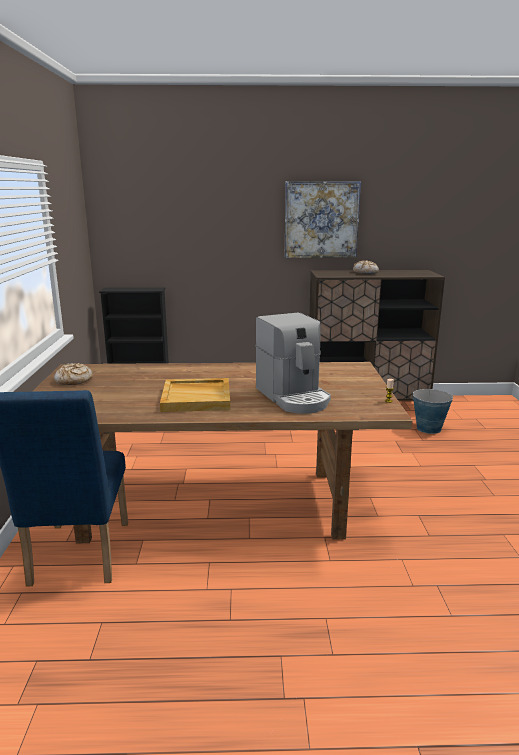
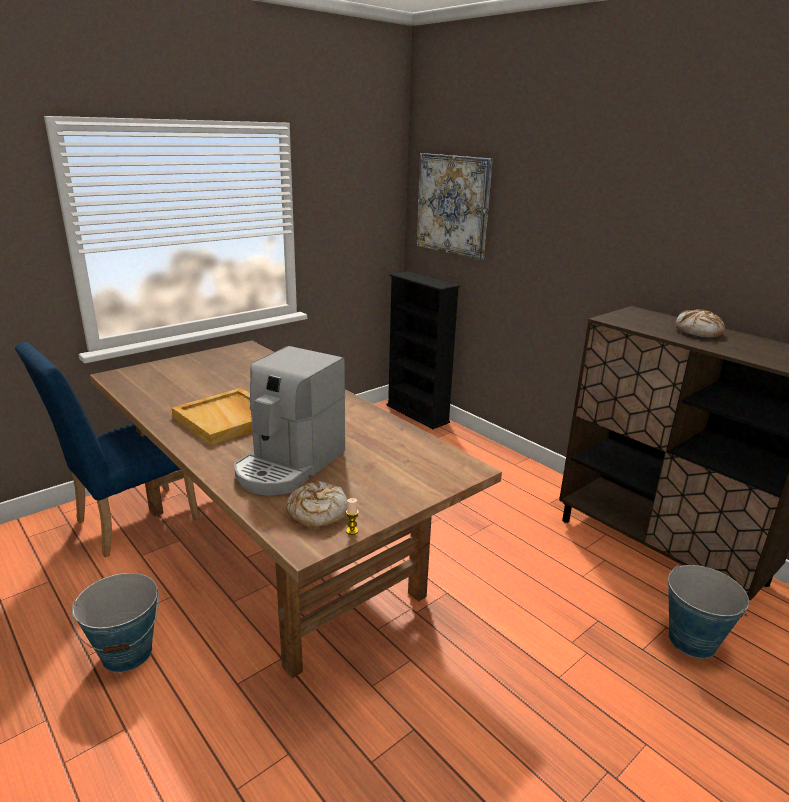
camera: 50 degrees right, 5 degrees up
bread [54,363,93,385] -> bread moved to [286,480,348,528]
picture [285,181,361,258] -> picture moved to [416,153,493,260]
none -> bucket [72,573,159,673]

